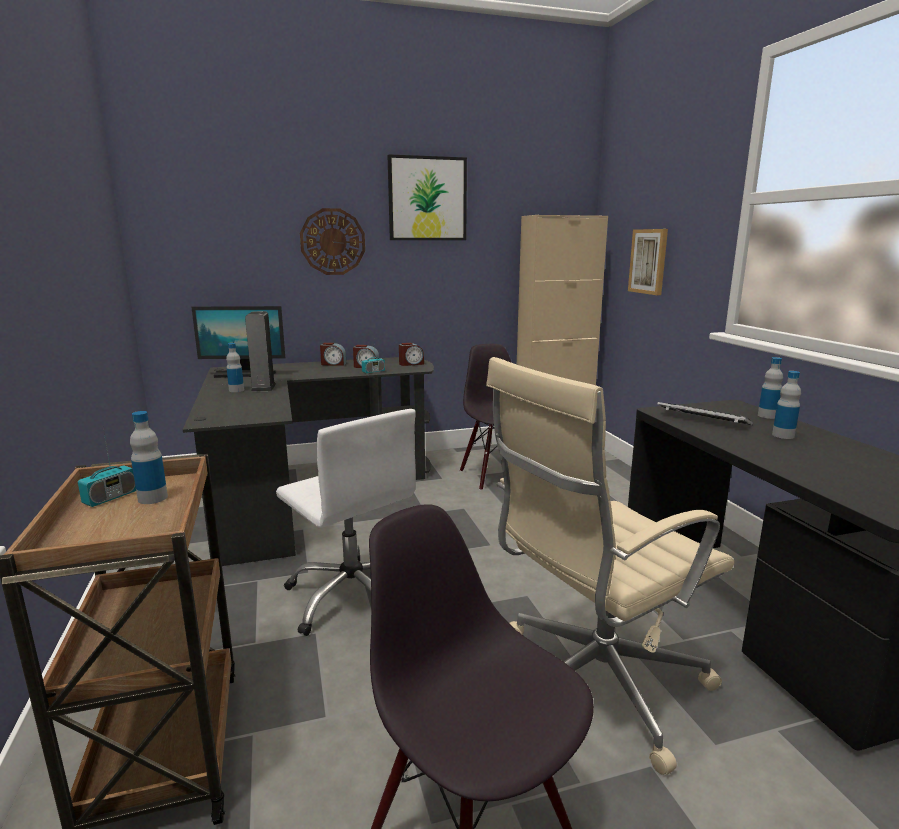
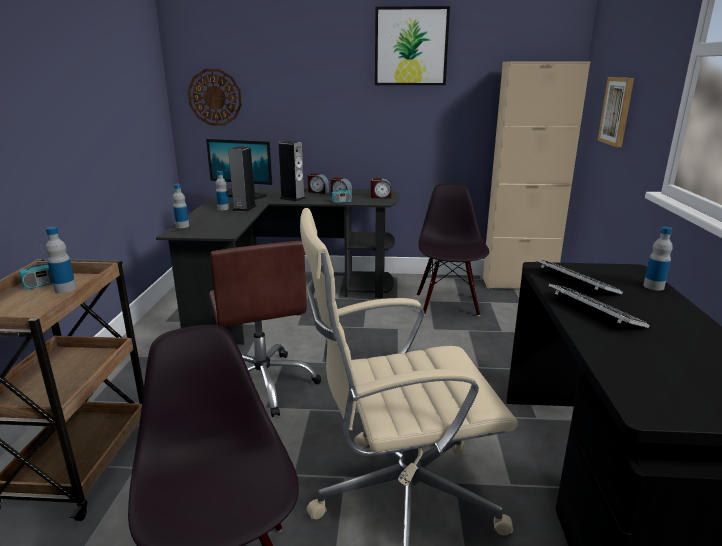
camera: 20 degrees right, 5 degrees up
white office chair [276,409,416,636] -> brown office chair [209,241,321,417]
wall clock [300,208,365,275] -> wall clock moved to [188,69,242,126]
bottle [772,371,801,439] -> bottle moved to [173,184,189,228]
none -> speaker [278,141,306,202]
none -> keyboard [549,284,650,328]

